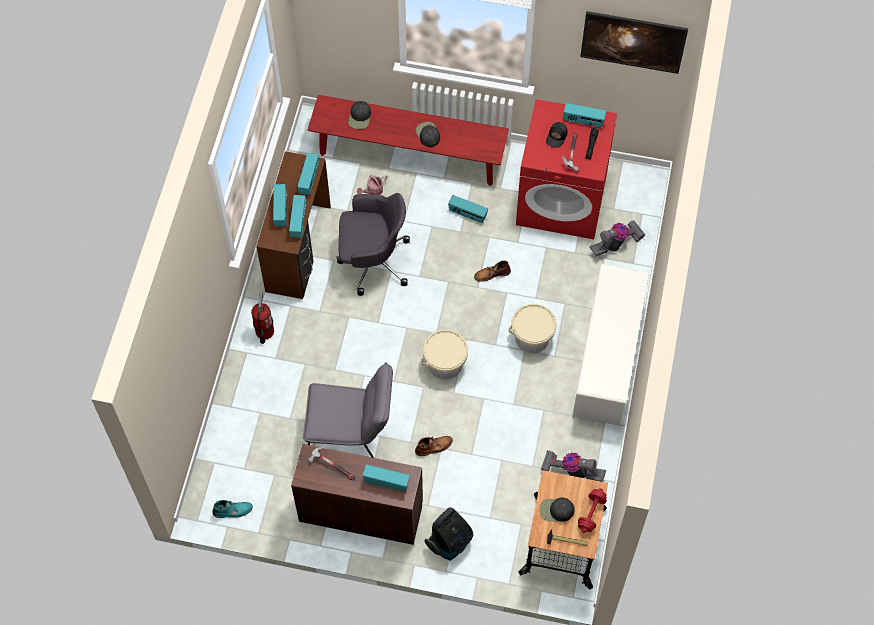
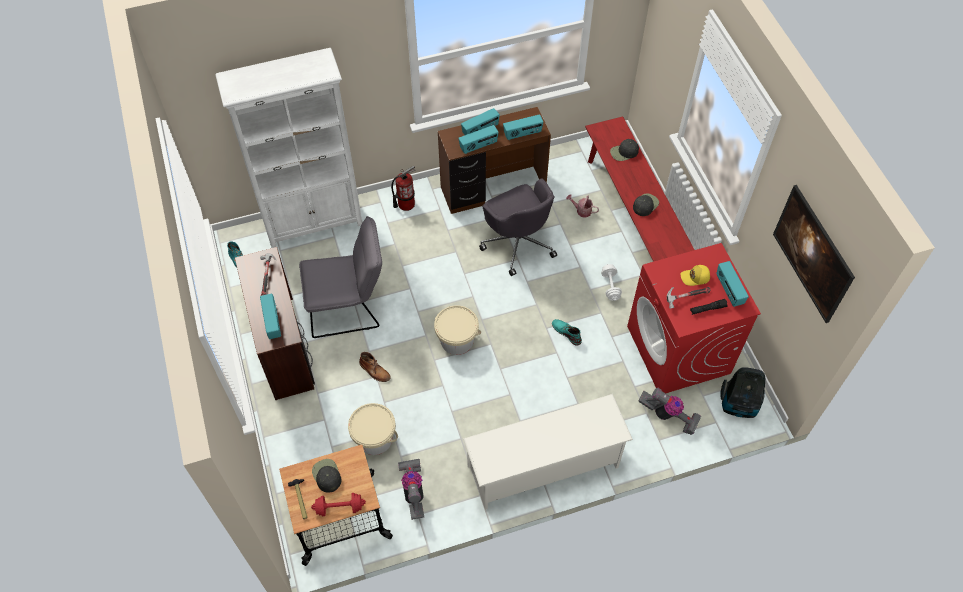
camera: 60 degrees right, 5 degrees down
grey chair [303,362,393,458] -> grey chair turned 75 degrees counterclockwise [299,216,382,338]
vacuum cleaner [424,507,473,561] -> vacuum cleaner moved to [720,367,765,418]
radio [448,195,488,223] -> white dumbbell [601,264,622,301]
brown boot [474,260,511,282] -> turquoise boot [552,319,582,346]
beige bucket [508,304,556,353] -> beige bucket moved to [348,403,398,455]
black cap [546,122,568,148] -> yellow cap [681,265,710,286]
none -> white bookcase [215,48,363,248]

